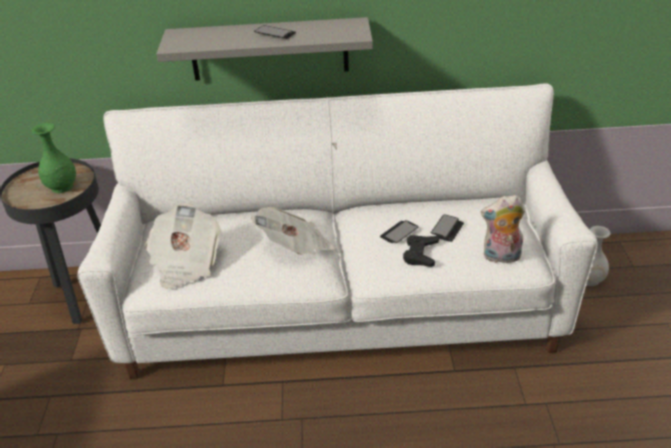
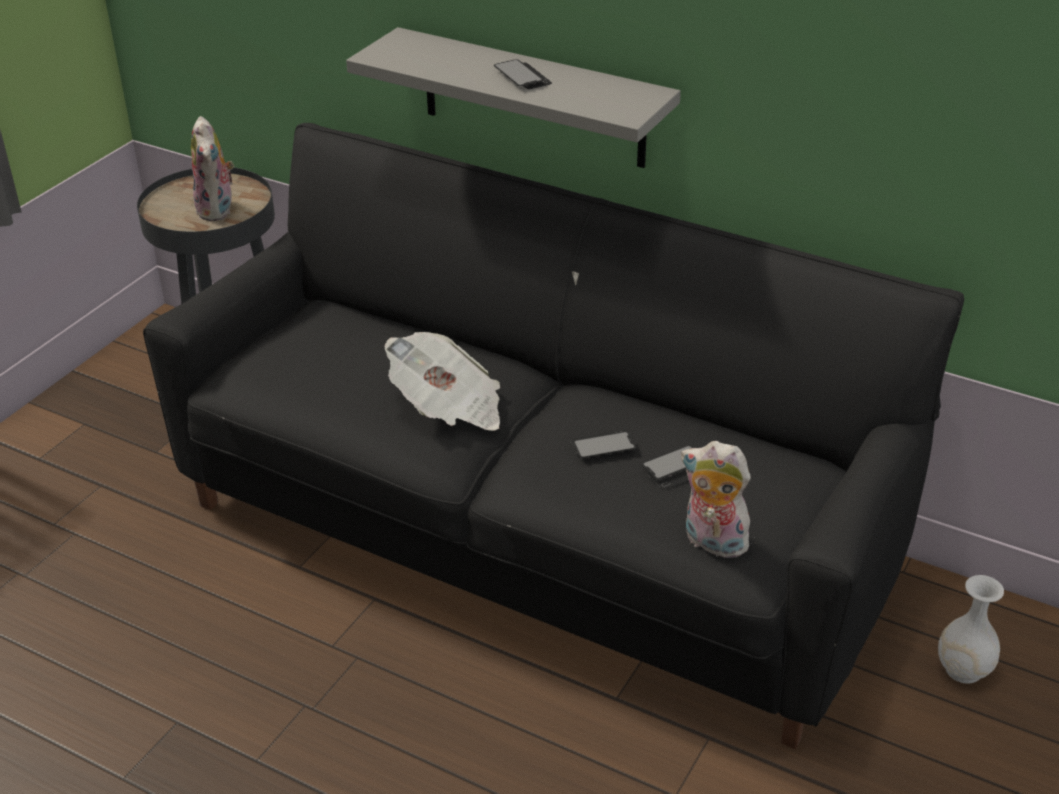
camera: 30 degrees right, 0 degrees up
green vase [31,123,76,193] -> plush toy [191,116,234,221]
white sofa [77,83,598,379] -> black sofa [143,123,964,749]
newspaper [145,203,221,289] -> none
black game controller [403,235,439,267] -> none

